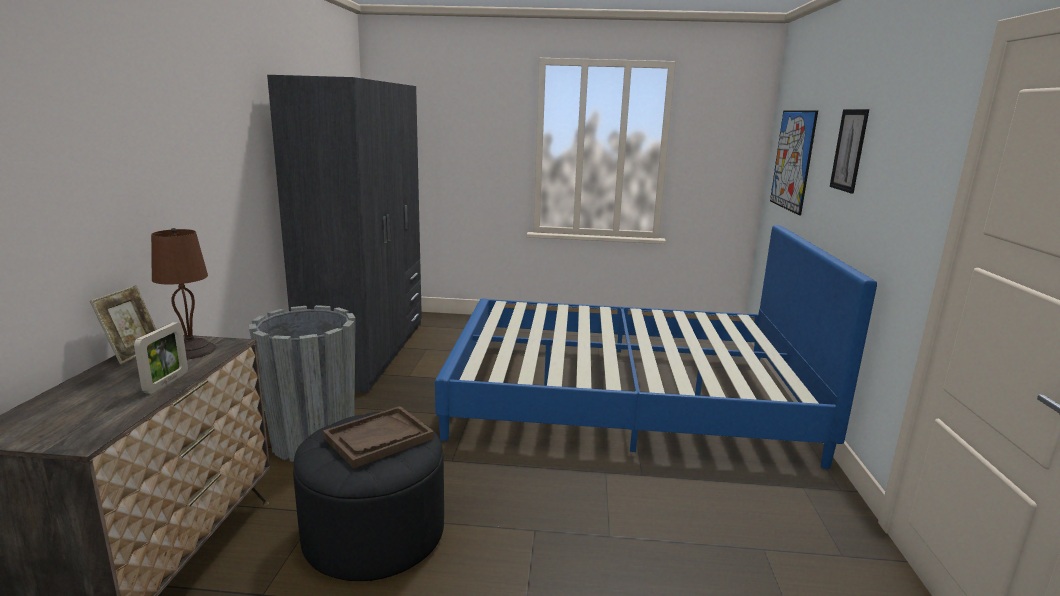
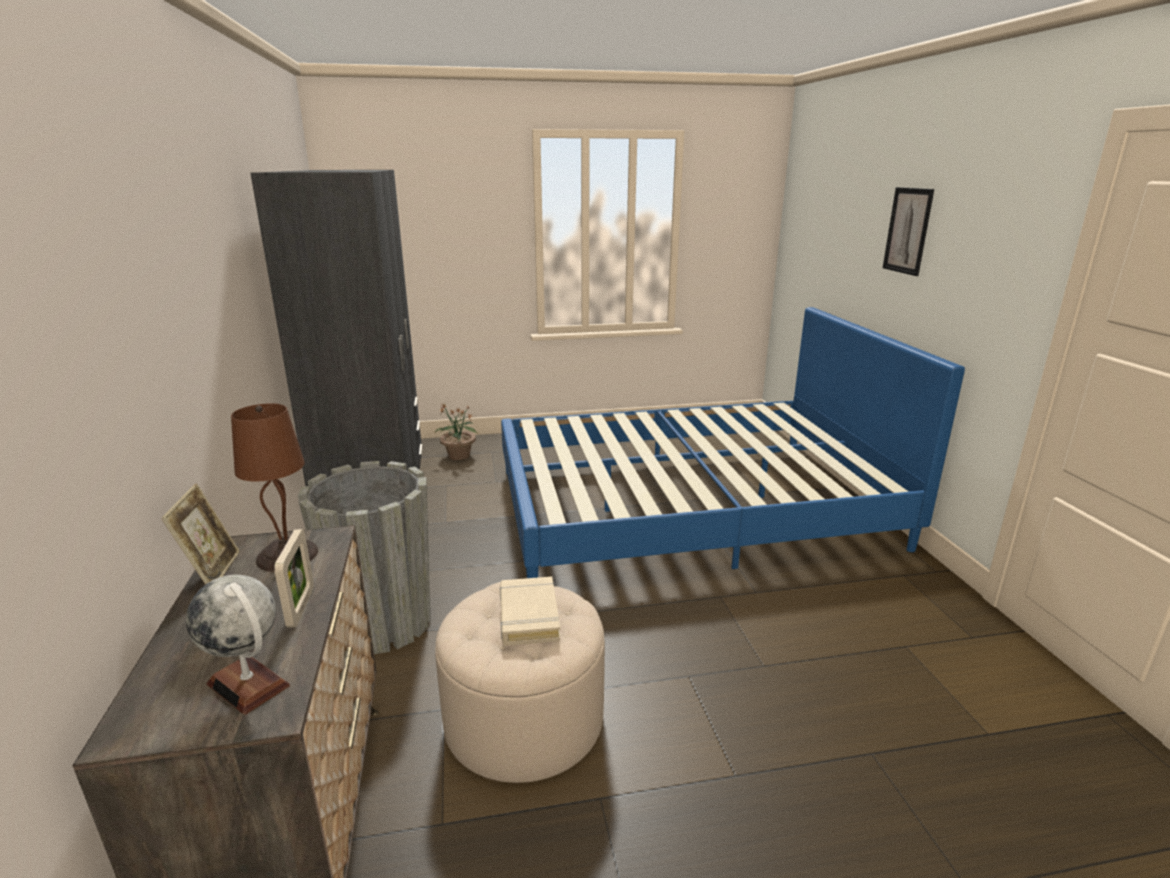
camera: 15 degrees left, 5 degrees up
black ottoman [293,412,444,581] -> beige ottoman [435,582,605,783]
brown tray [323,406,434,468] -> beige book [500,577,560,646]
picture [770,110,818,216] -> none
none -> globe [186,575,290,715]
none -> potted plant [435,404,478,460]

